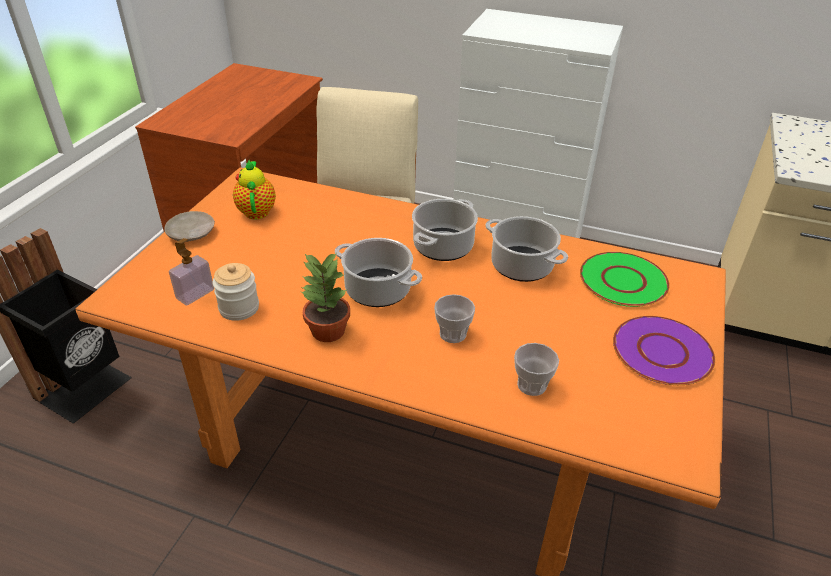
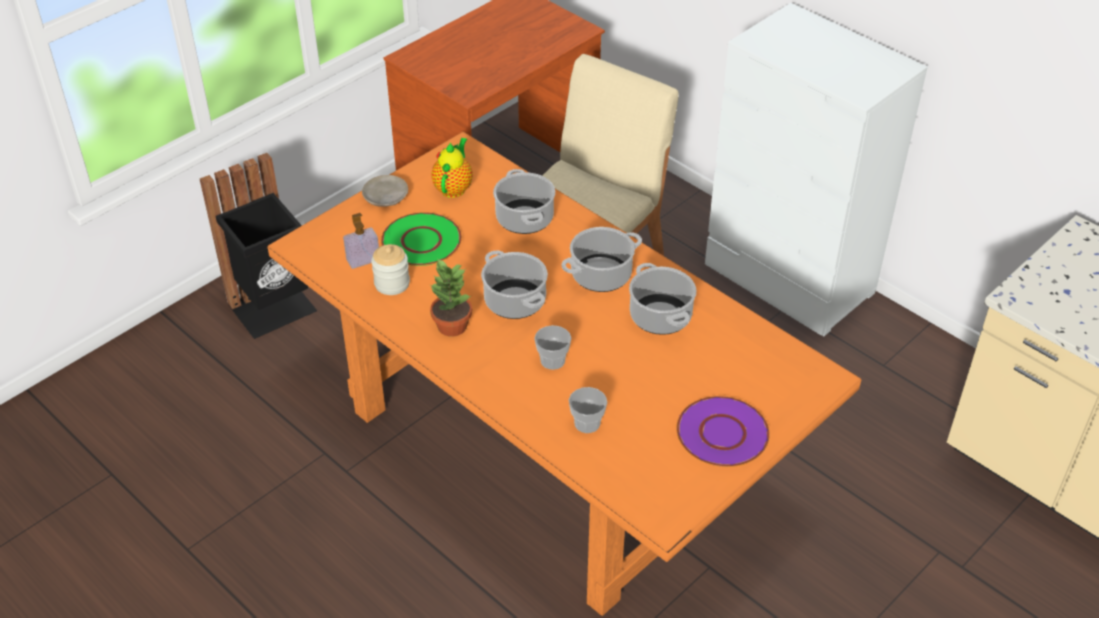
camera: 25 degrees right, 5 degrees up
green plate [580,252,670,307] -> green plate moved to [381,212,462,266]
none -> cooking pot [493,169,555,234]

